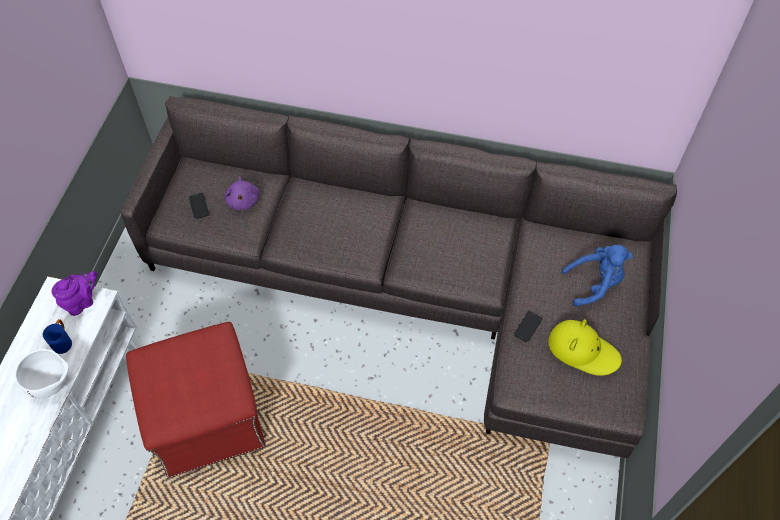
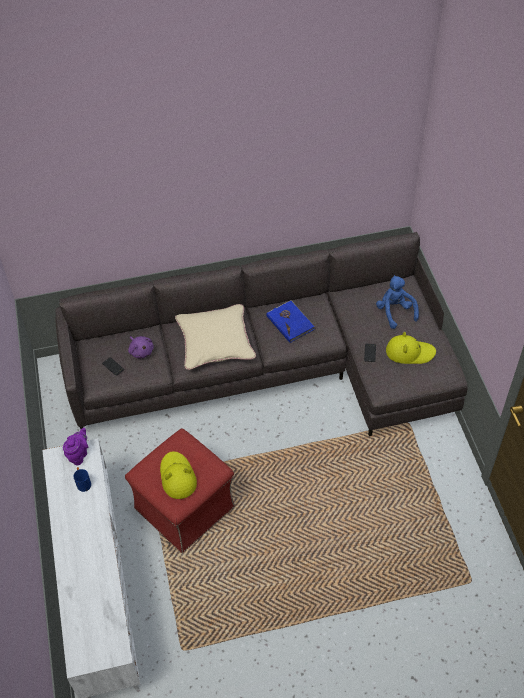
camera: 25 degrees left, 5 degrees down
white bowl [14,349,69,398] -> none
blue plush toy [561,244,633,307] -> blue plush toy turned 75 degrees counterclockwise [376,275,419,329]
none -> yellow hat [160,451,197,499]
none -> beige pillow [175,304,256,370]
none -> blue book [267,300,315,343]

